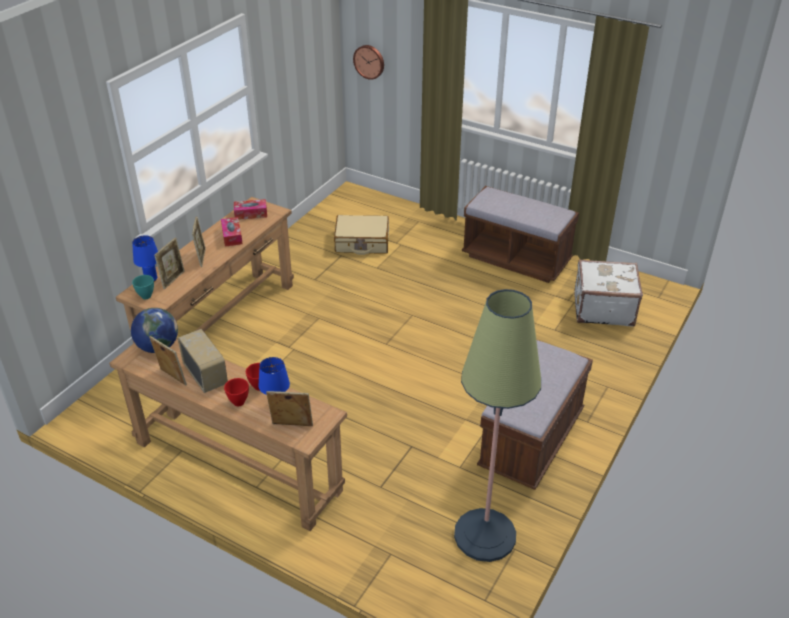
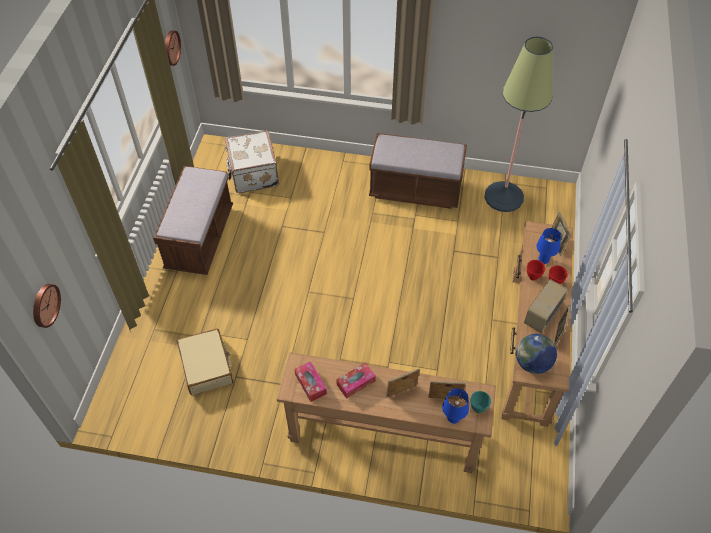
camera: 110 degrees left, 15 degrees up
none -> wall clock [165,30,181,66]

